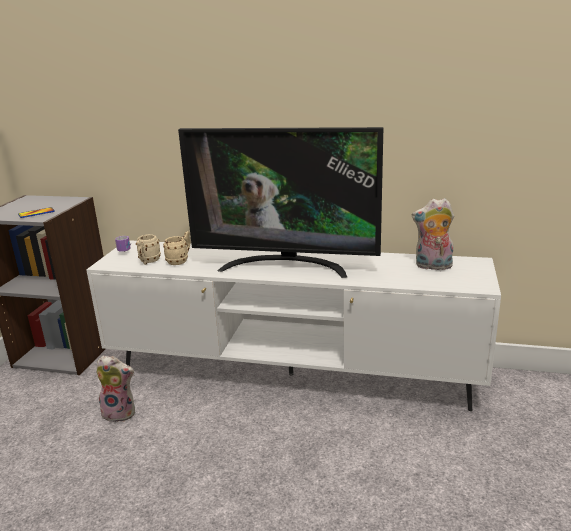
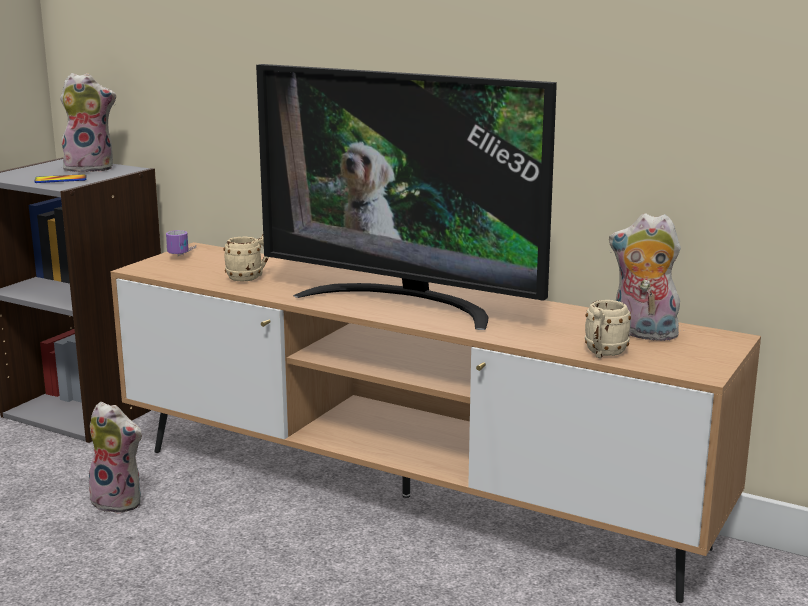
camera: 15 degrees right, 5 degrees down
white tv stand [86,240,501,411] -> brown tv stand [110,242,761,603]
beige mug [136,234,161,265] -> beige mug moved to [585,300,631,358]
none -> plush toy [60,73,116,172]

